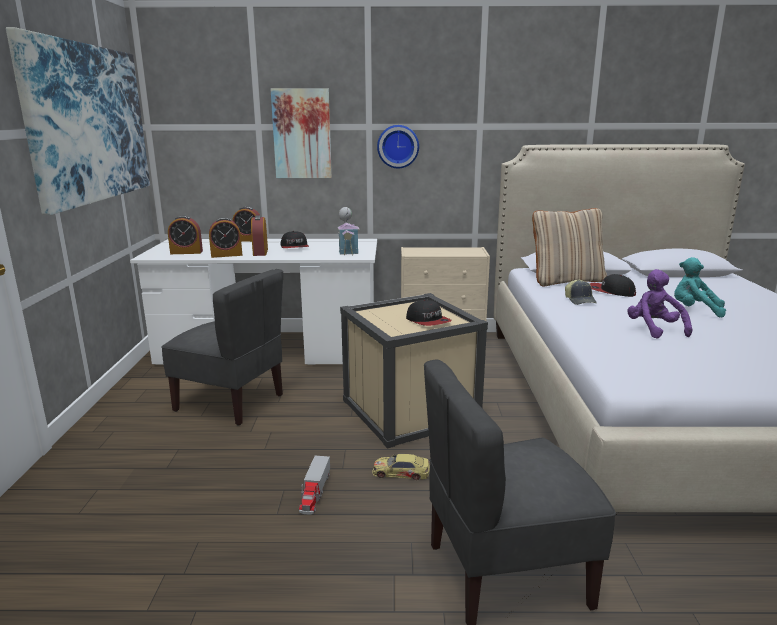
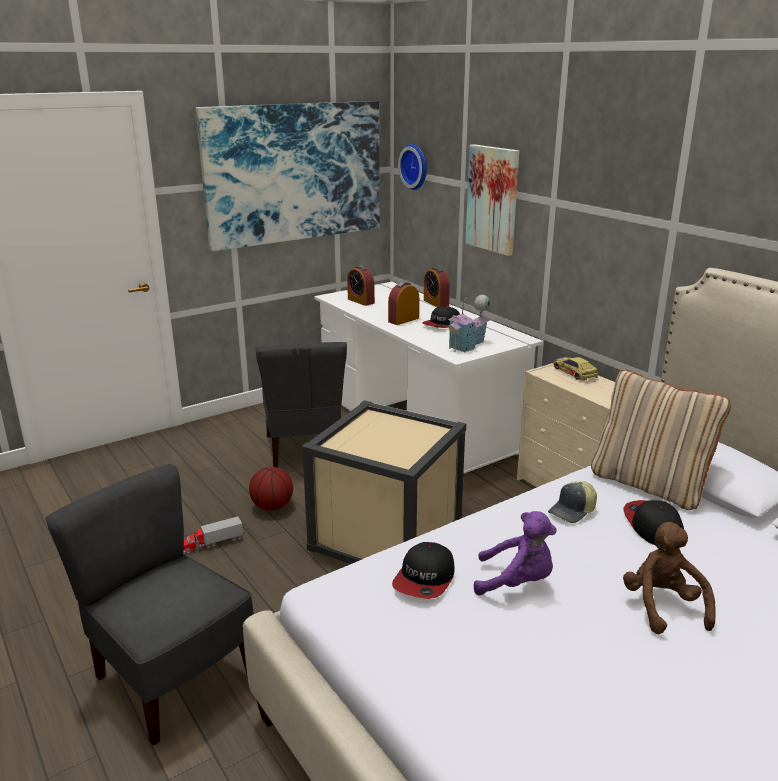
camera: 55 degrees right, 5 degrees up
alarm clock [209,217,242,258] -> none
toy car [372,454,430,480] -> toy car moved to [553,357,598,381]
wall clock [377,125,419,168] -> wall clock moved to [398,144,427,190]
cap [406,300,452,326] -> cap moved to [392,542,454,599]
purple plush toy [627,269,692,339] -> purple plush toy turned 60 degrees clockwise [474,511,557,596]
turquoise plush toy [674,257,726,317] -> brown plush toy [623,522,716,634]
none -> basketball [249,467,293,511]

